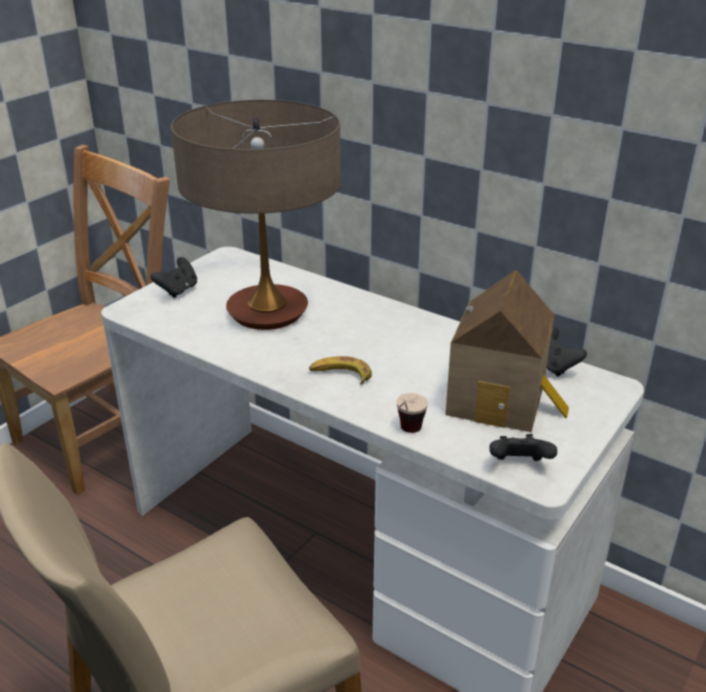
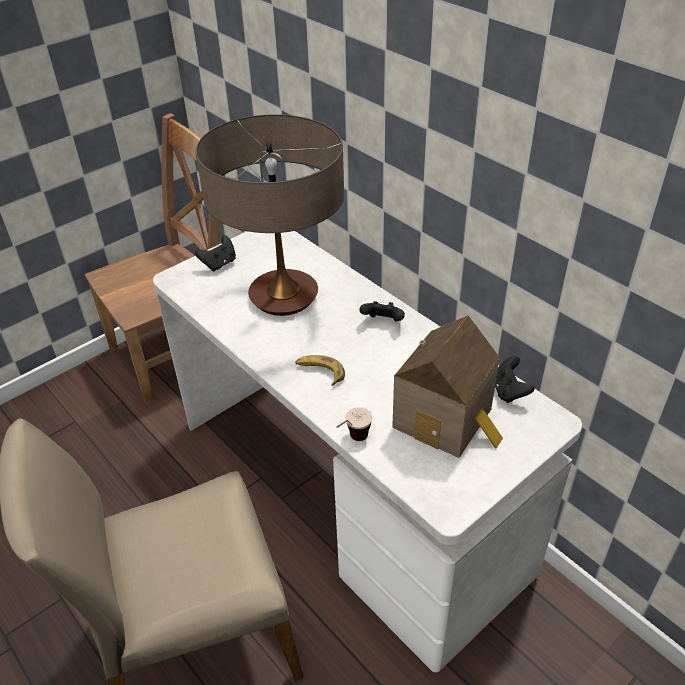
camera: 15 degrees right, 10 degrees up
black game controller [489,434,557,461] -> black game controller moved to [359,301,405,322]

